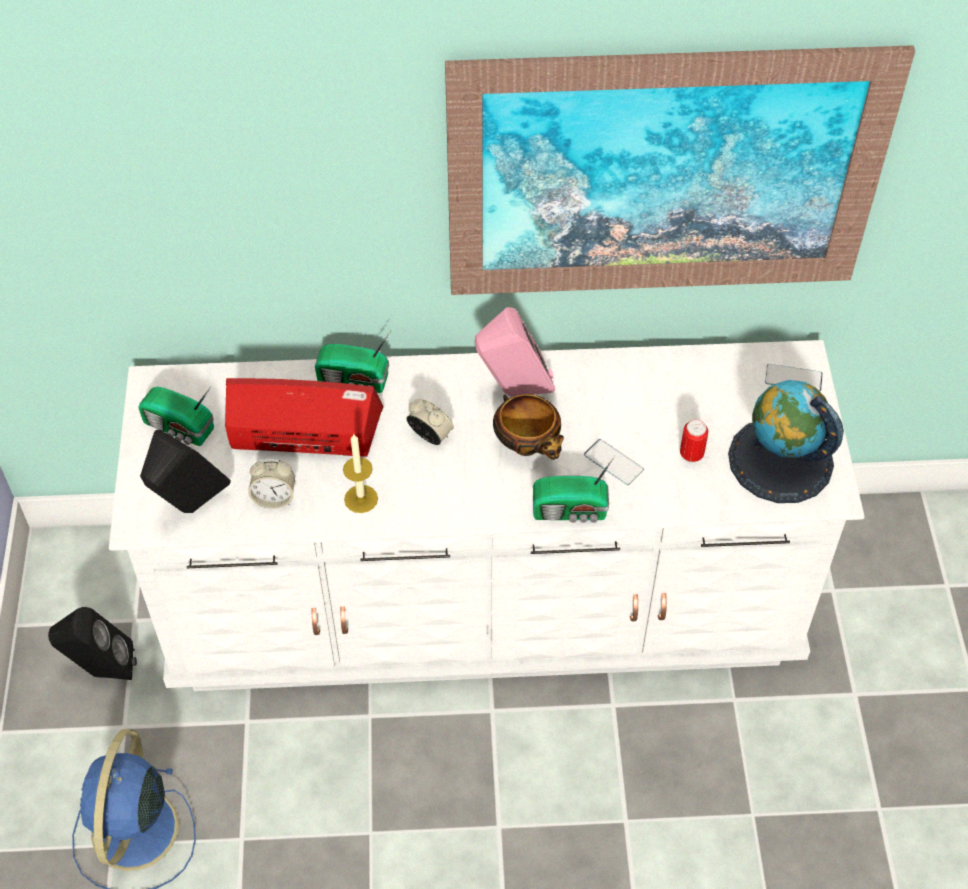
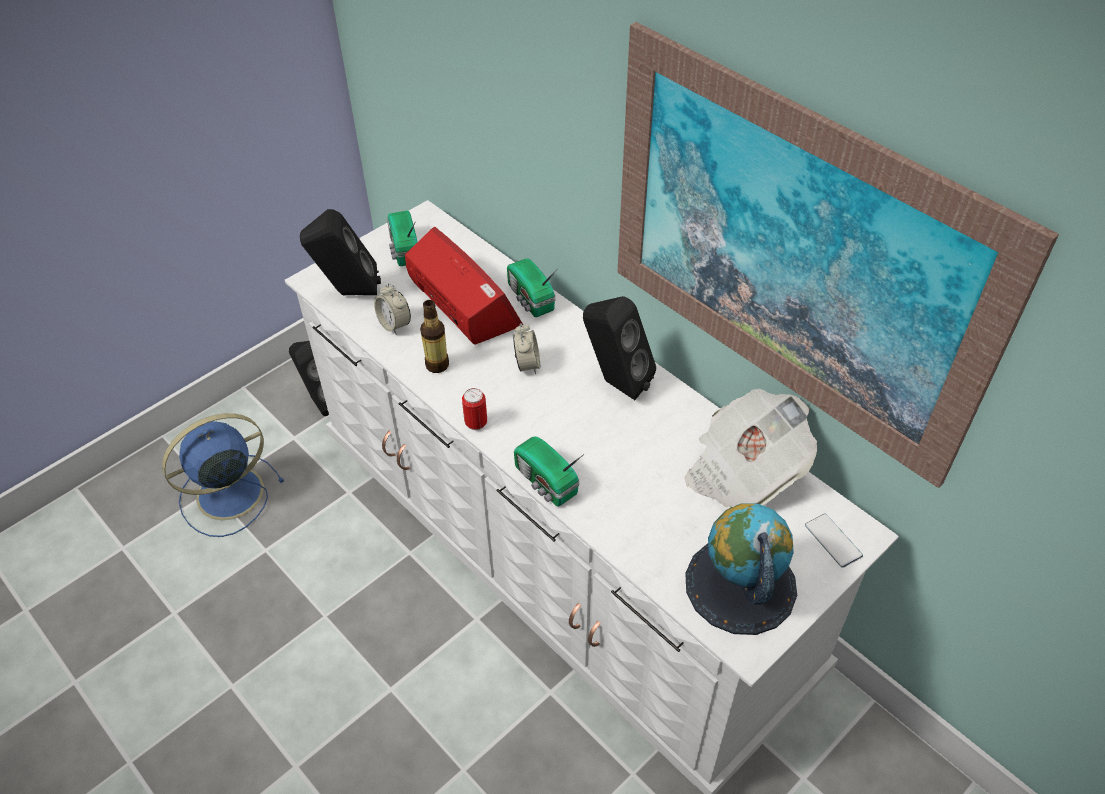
camera: 50 degrees right, 5 degrees down
candle [343,433,378,513] -> bottle [420,300,449,373]
pink speaker [475,307,555,397] -> black speaker [583,296,656,400]
bowl [493,394,564,460] -> none
phone [584,439,644,485] -> none
can [680,420,708,463] -> can moved to [462,388,487,430]
none -> newspaper [685,389,817,507]

